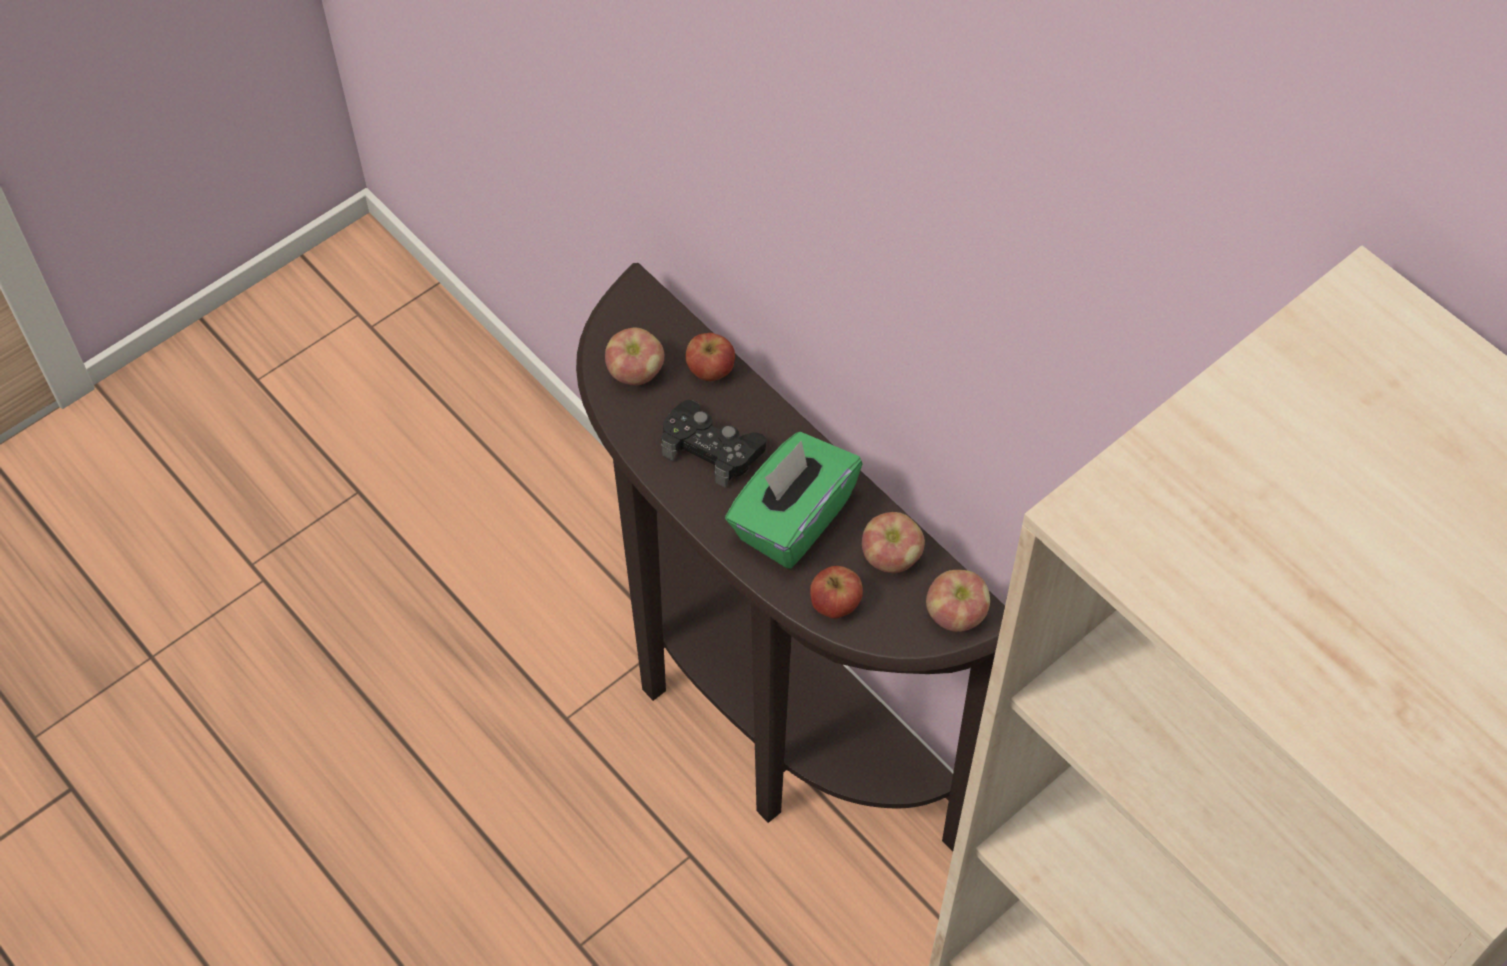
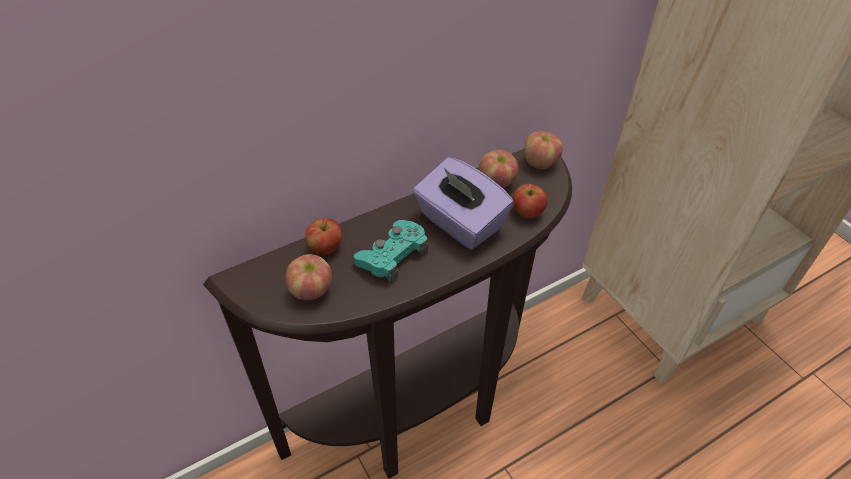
camera: 80 degrees left, 10 degrees down
black game controller [661,400,766,488] -> turquoise game controller [354,220,428,284]
green tissue box [725,432,863,569] -> purple tissue box [413,157,514,250]

